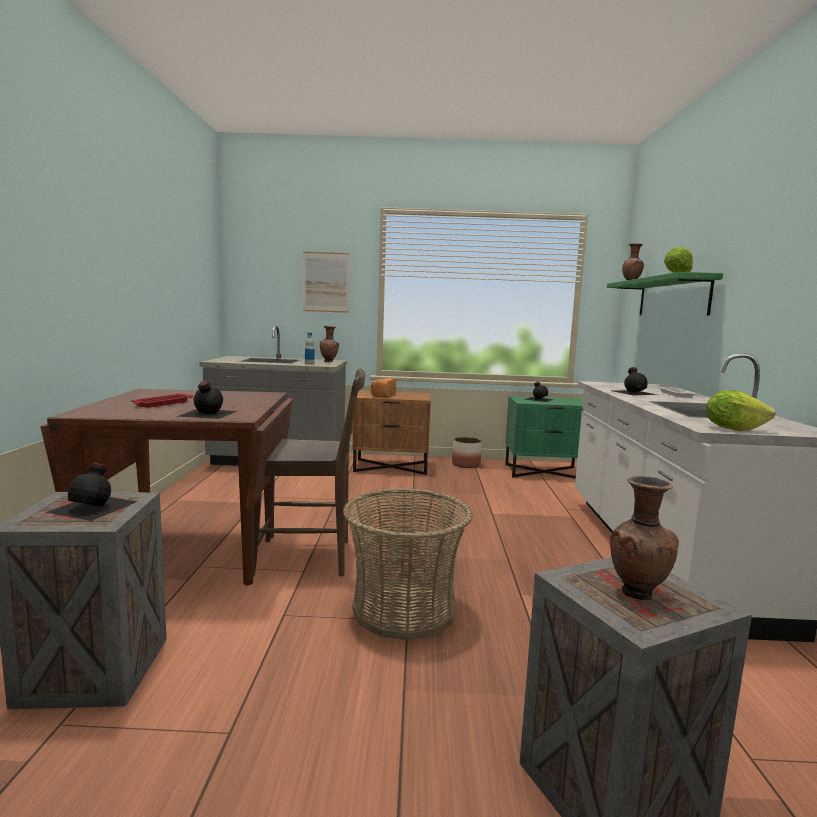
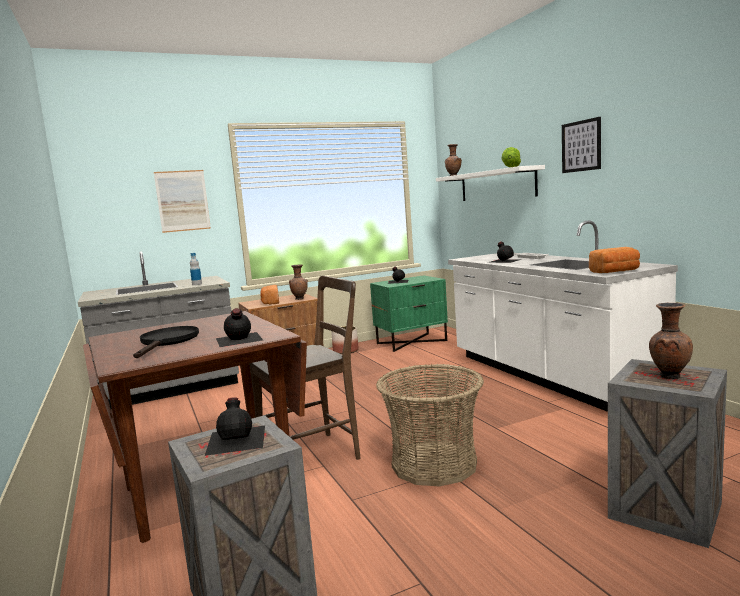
camera: 25 degrees left, 0 degrees up
red tray [131,393,193,408] -> black frying pan [133,326,199,358]
brown vase [320,326,339,362] -> brown vase moved to [289,264,308,300]
green shelf [607,272,723,316] -> white shelf [436,165,545,201]
lettuce [706,390,776,431] -> bread [589,247,640,273]
none -> picture [562,117,601,173]

